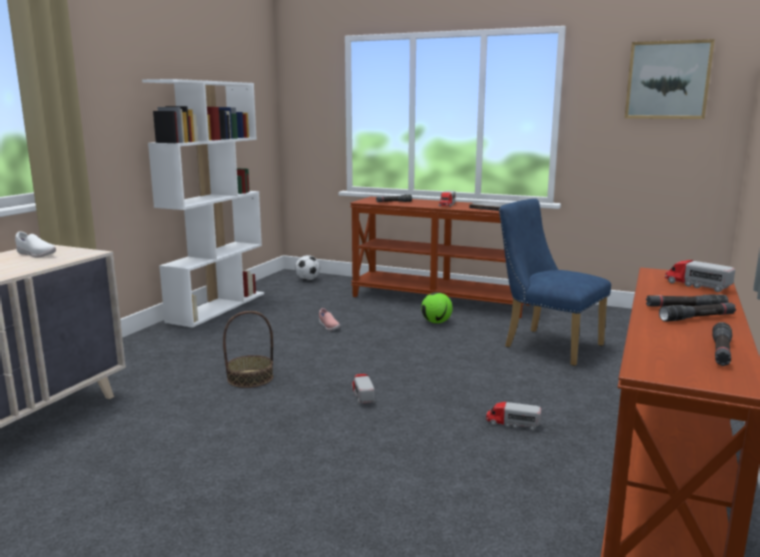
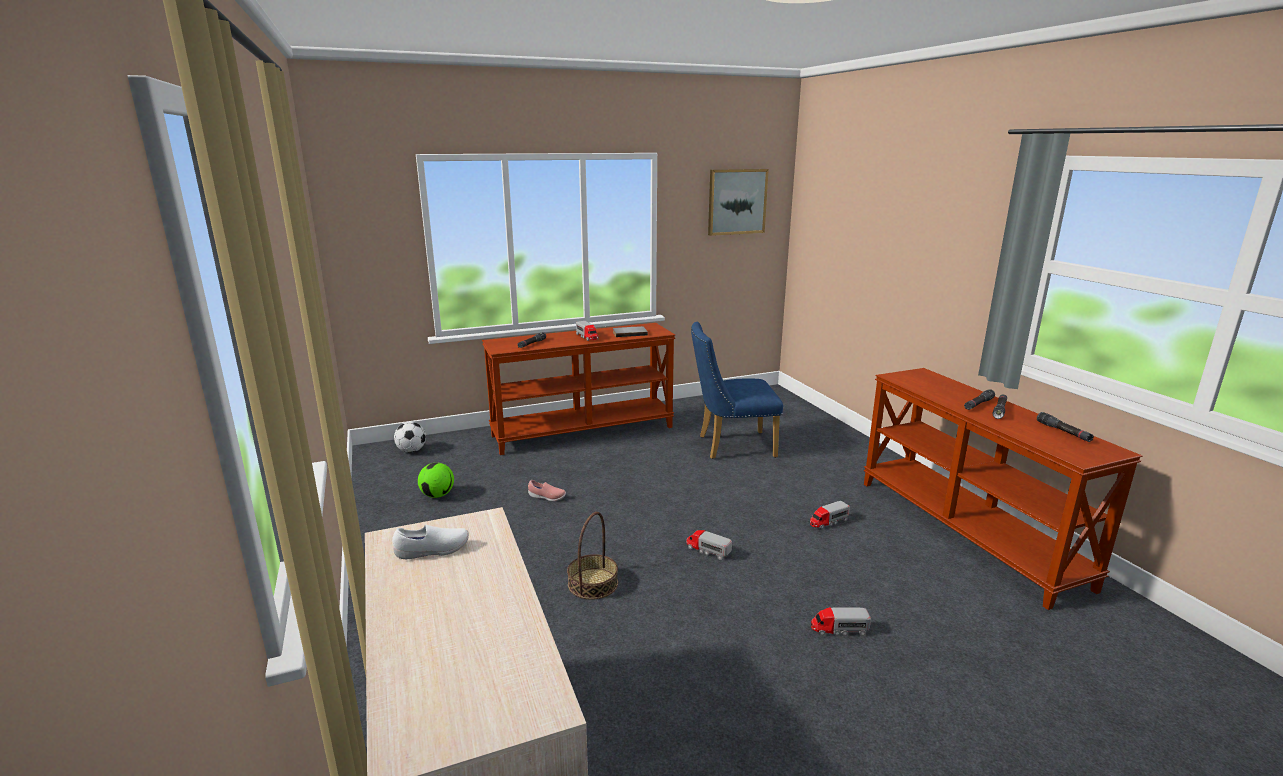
camera: 45 degrees left, 5 degrees up
white bookcase [142,79,264,328] -> none
football [421,292,453,324] -> football moved to [418,463,454,498]
toy truck [665,260,735,292] -> toy truck moved to [811,607,871,636]

